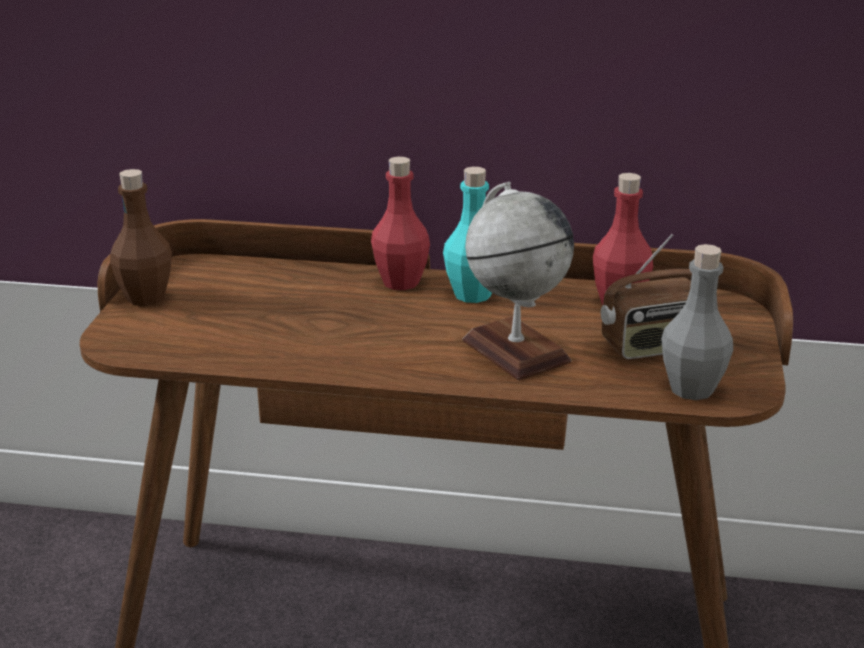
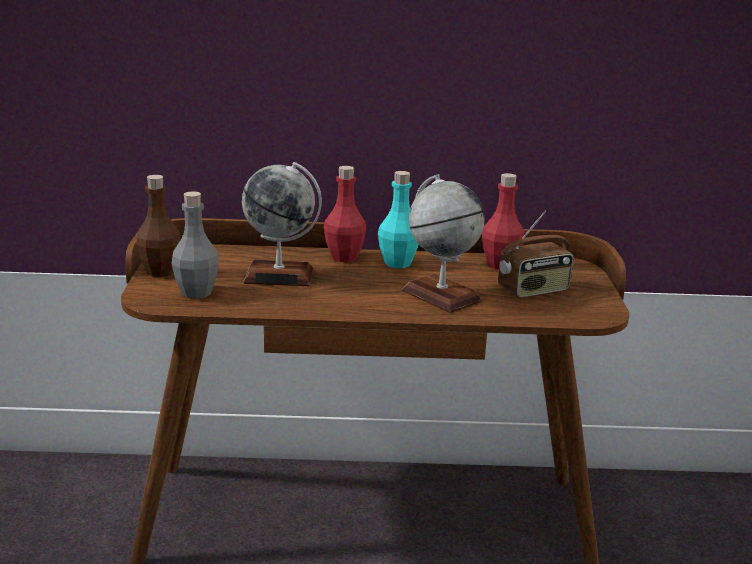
camera: 10 degrees left, 5 degrees down
grey bottle [661,244,733,400] -> grey bottle moved to [172,191,219,299]
none -> globe [242,162,322,286]

